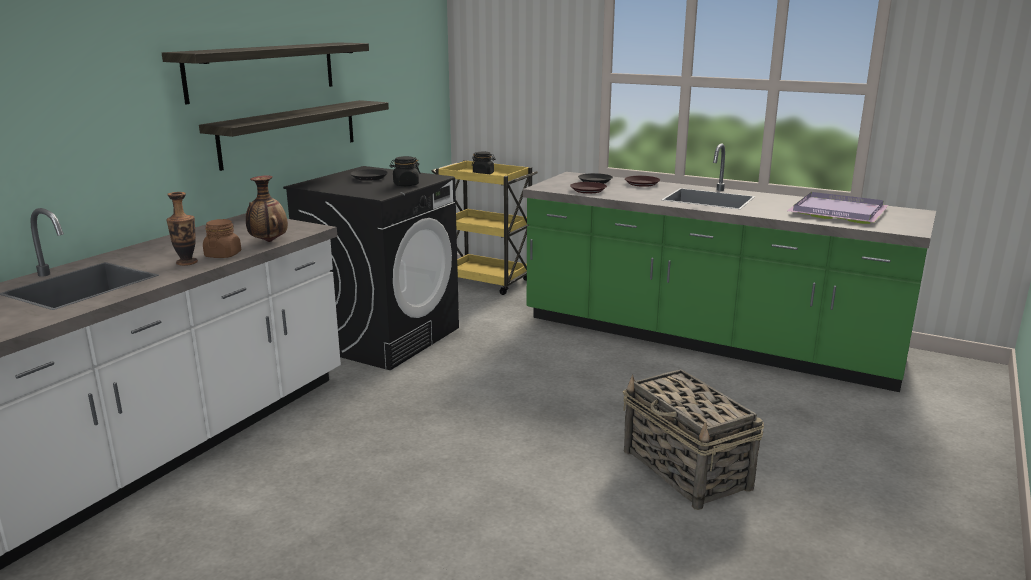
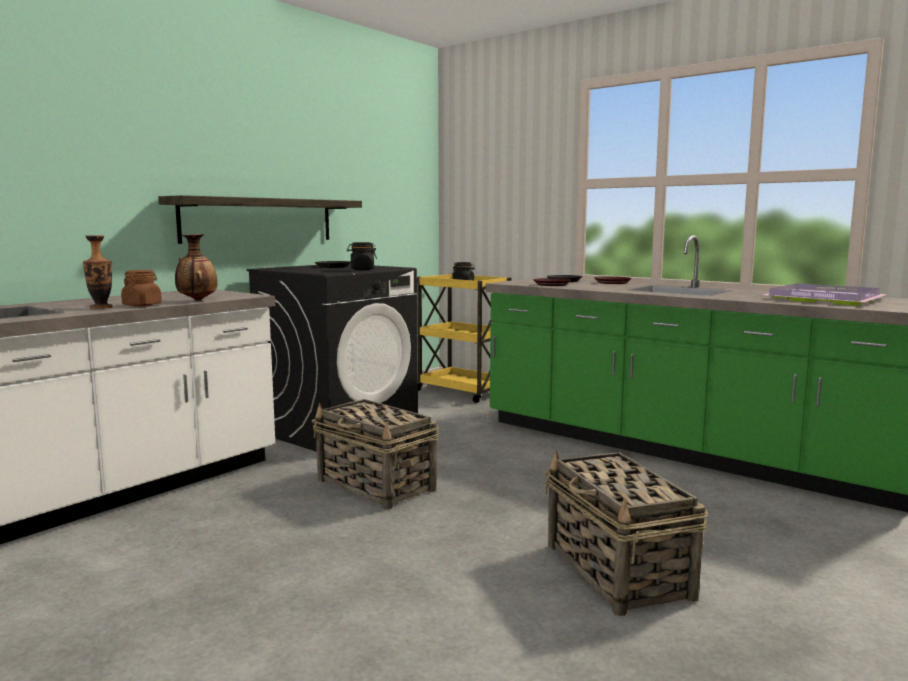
camera: 10 degrees right, 10 degrees down
shelf [162,42,369,104] -> none
none -> basket [312,399,438,510]

